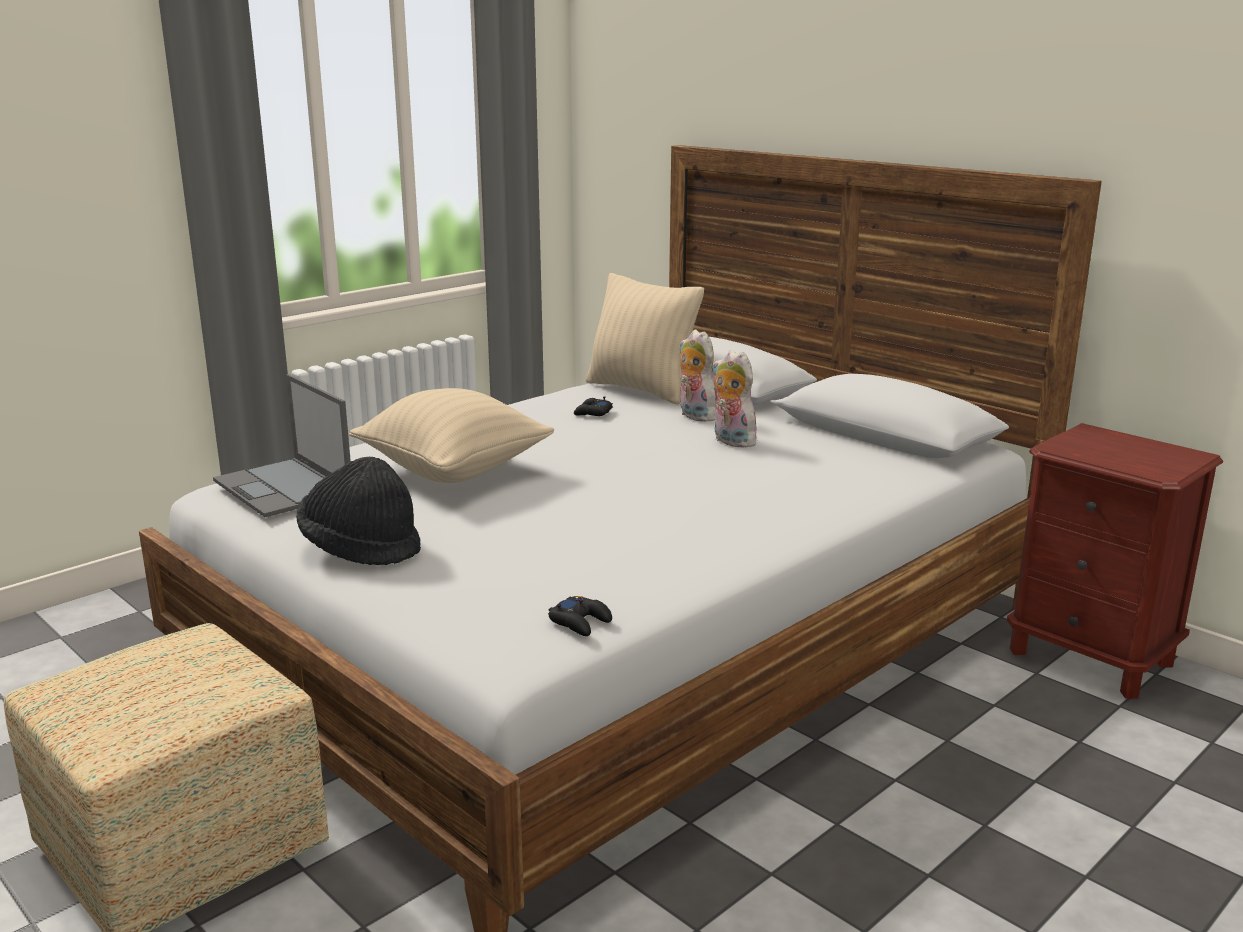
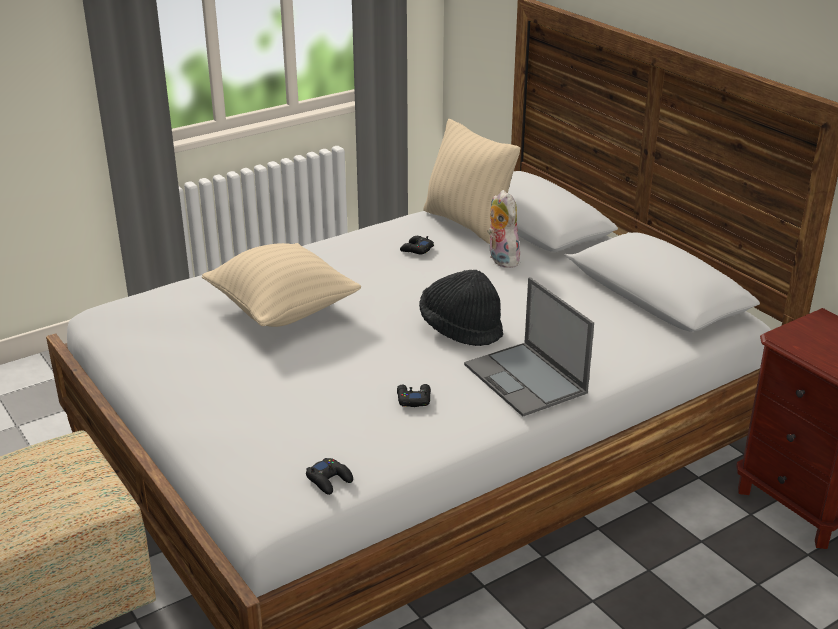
camera: 10 degrees right, 10 degrees up
laptop [213,374,351,517] -> laptop moved to [464,277,594,416]
black hat [296,457,421,565] -> black hat moved to [419,270,503,346]
plush toy [712,350,759,448] -> none
none -> black game controller [397,384,431,407]

